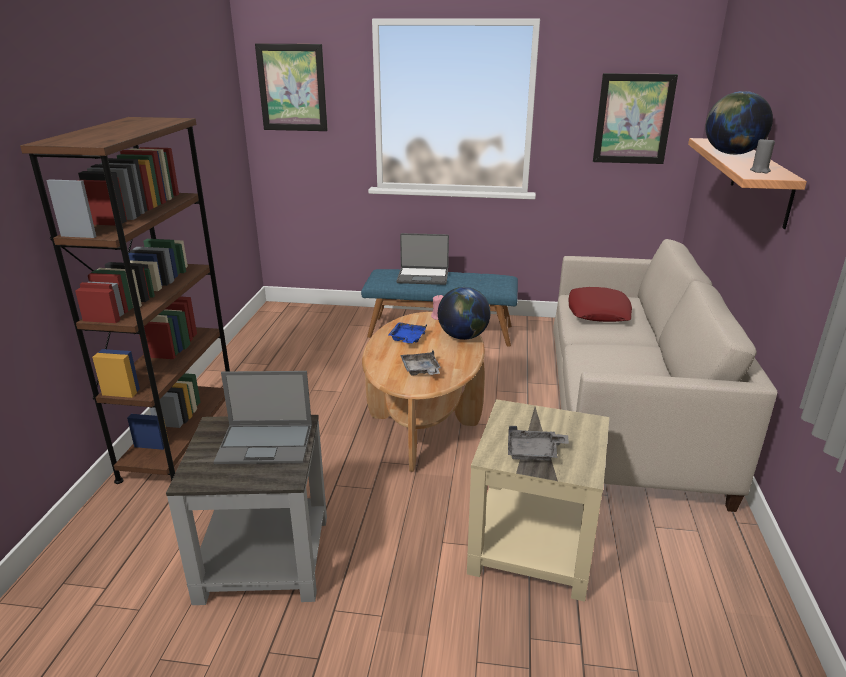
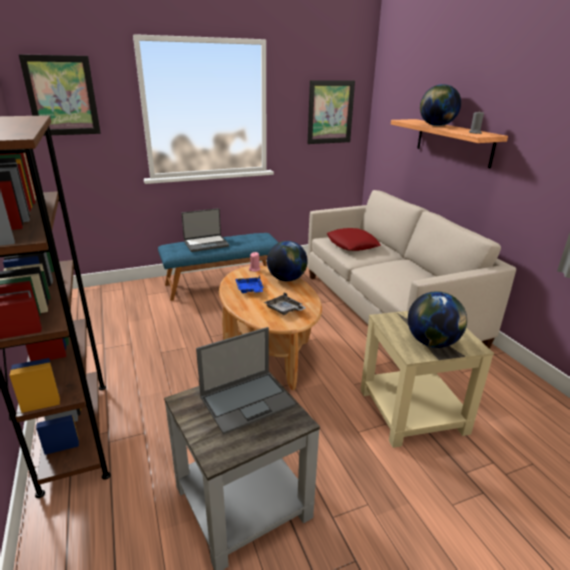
camera: 30 degrees left, 0 degrees up
grey tray [508,426,569,461] -> globe [408,291,467,348]

